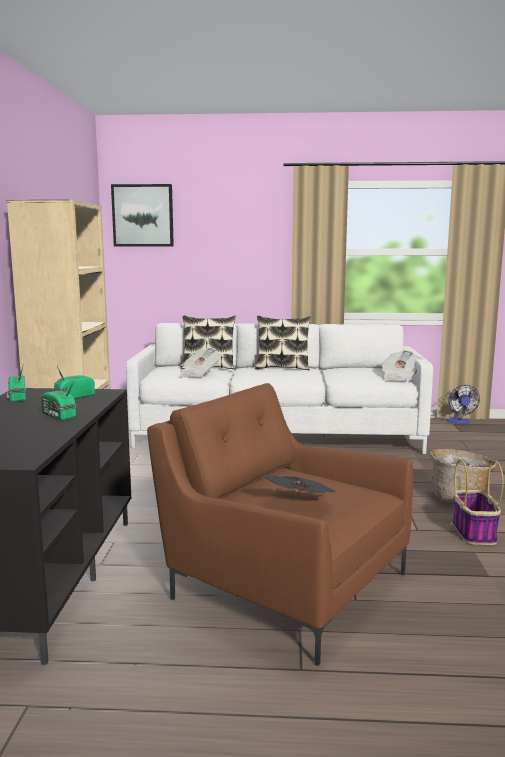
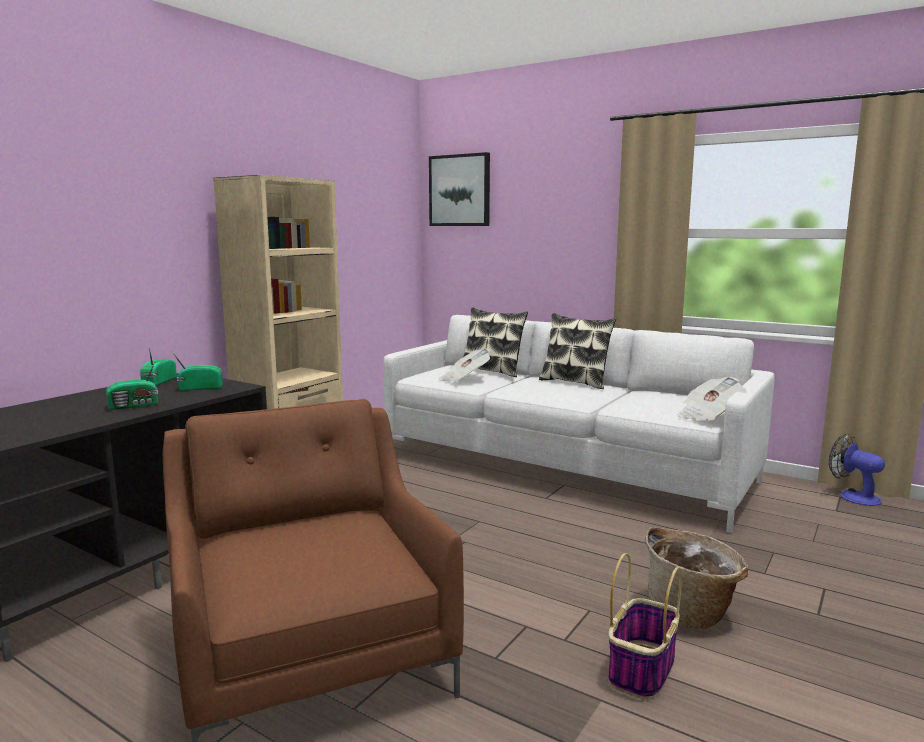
camera: 30 degrees right, 0 degrees up
radio [41,377,76,420] -> radio turned 105 degrees counterclockwise [106,359,158,410]
newspaper [260,476,335,493] -> none
fan [446,385,480,424] -> fan turned 120 degrees clockwise [829,434,885,506]

